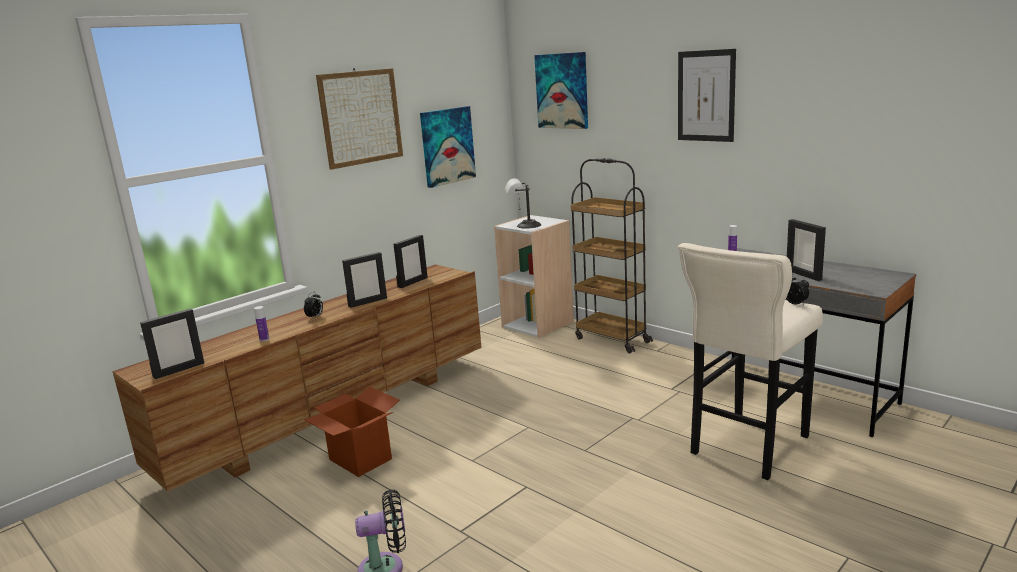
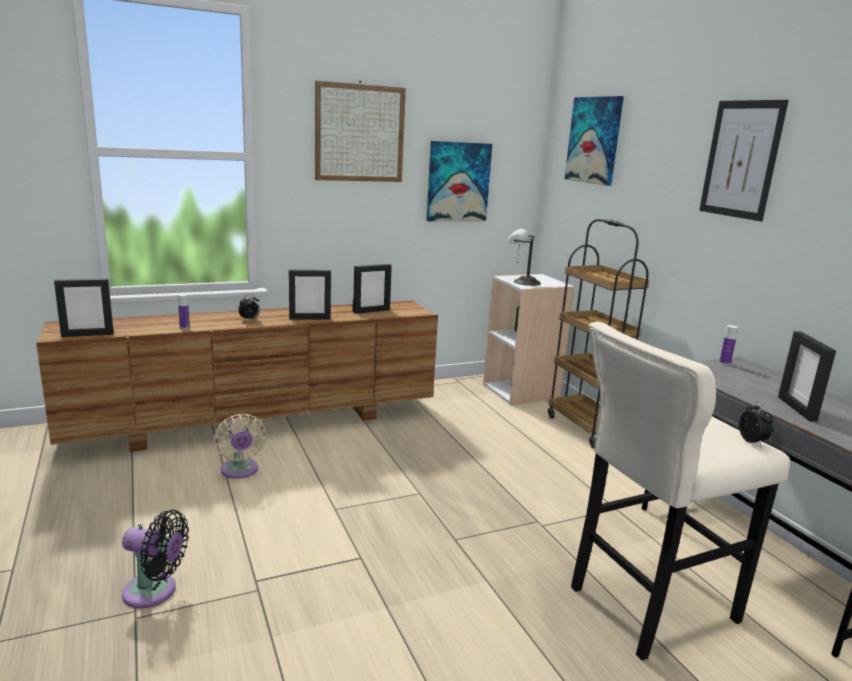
camera: 20 degrees right, 0 degrees up
cardboard box [304,387,400,477] -> beige fan [214,414,267,479]

